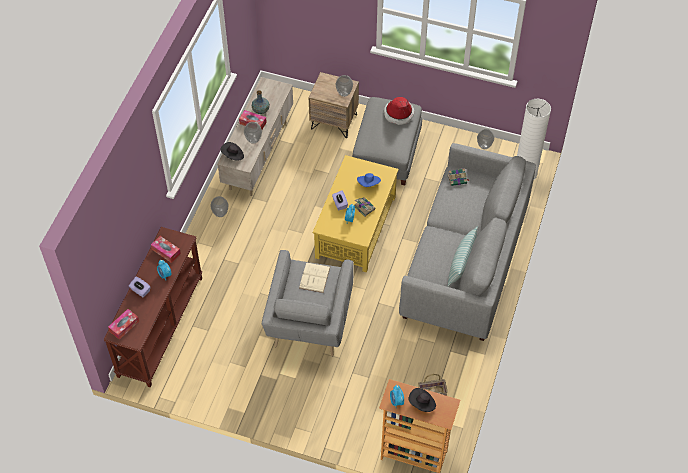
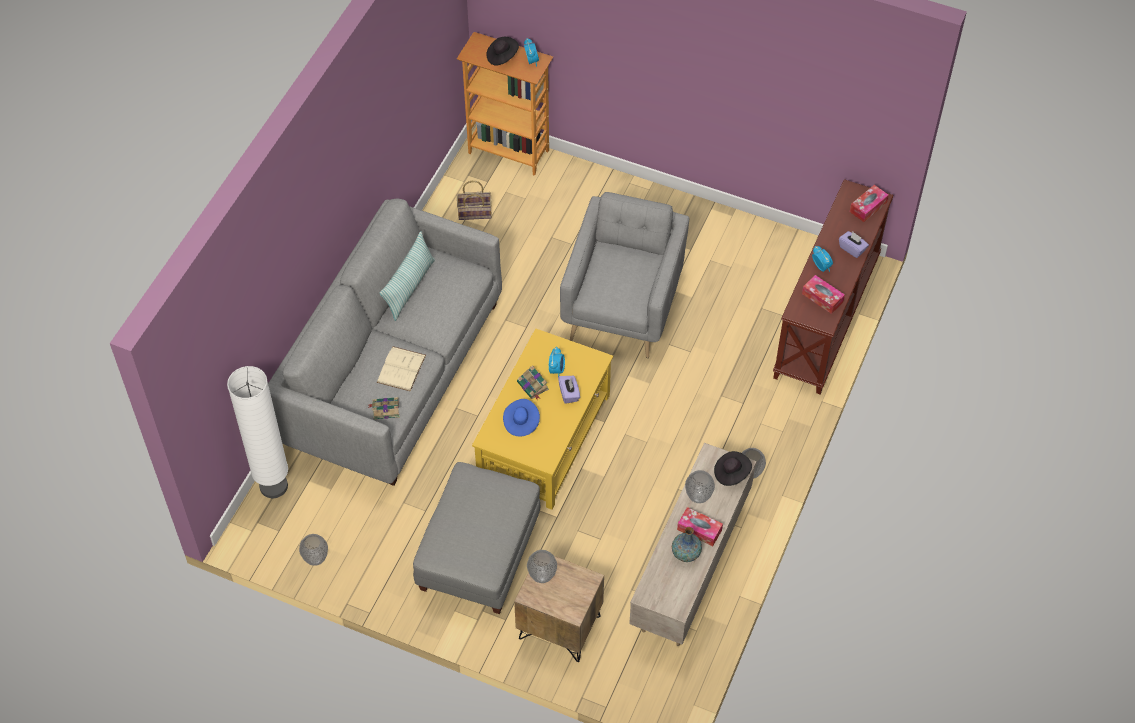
camera: 175 degrees left, 0 degrees up
beige book [299,262,330,293] -> beige book moved to [377,346,426,392]
hat [384,97,414,125] -> none

